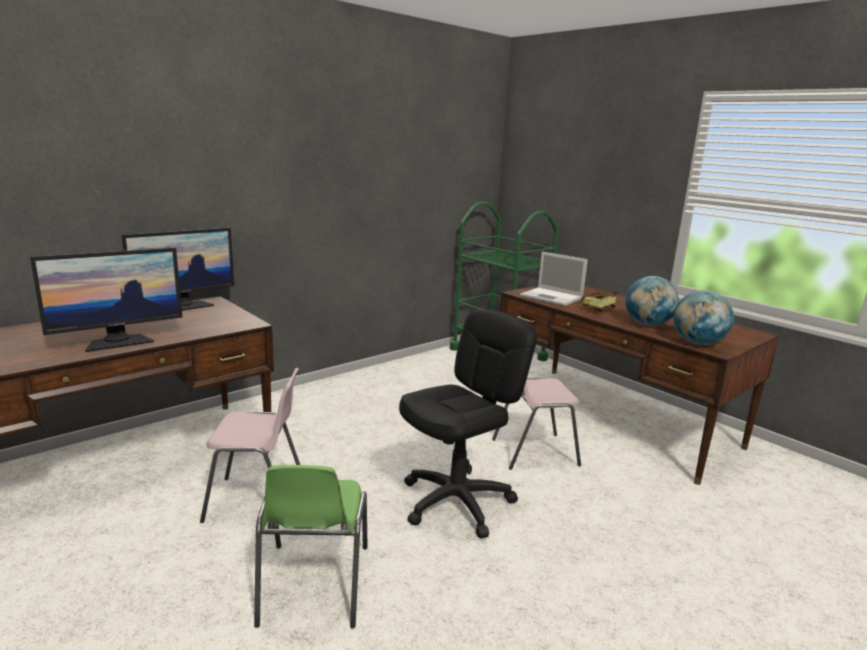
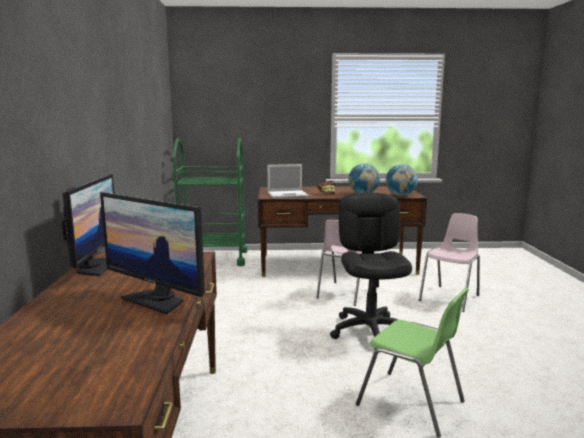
camera: 50 degrees left, 5 degrees down
monitor [30,248,182,352] -> monitor turned 120 degrees clockwise [100,192,205,314]
pink chair [200,368,300,523] -> pink chair moved to [419,213,480,312]

